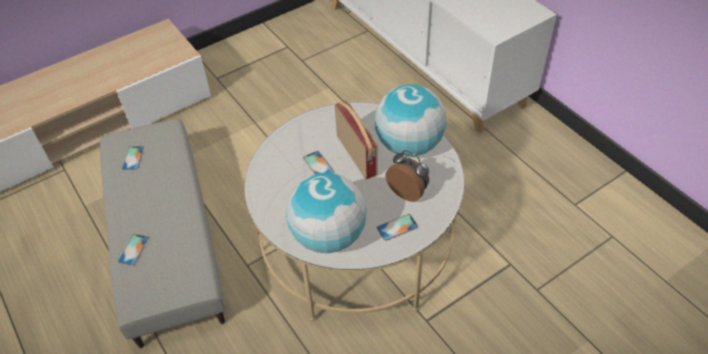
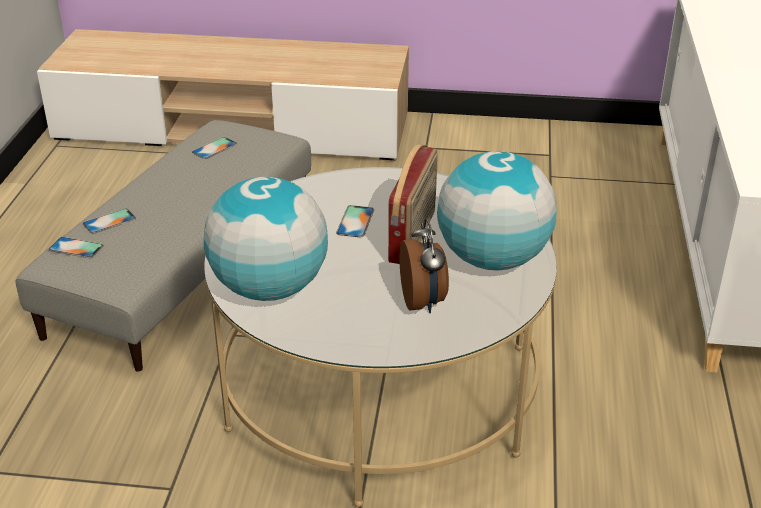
camera: 40 degrees right, 15 degrees down
phone [377,214,418,241] -> phone moved to [48,237,104,258]

